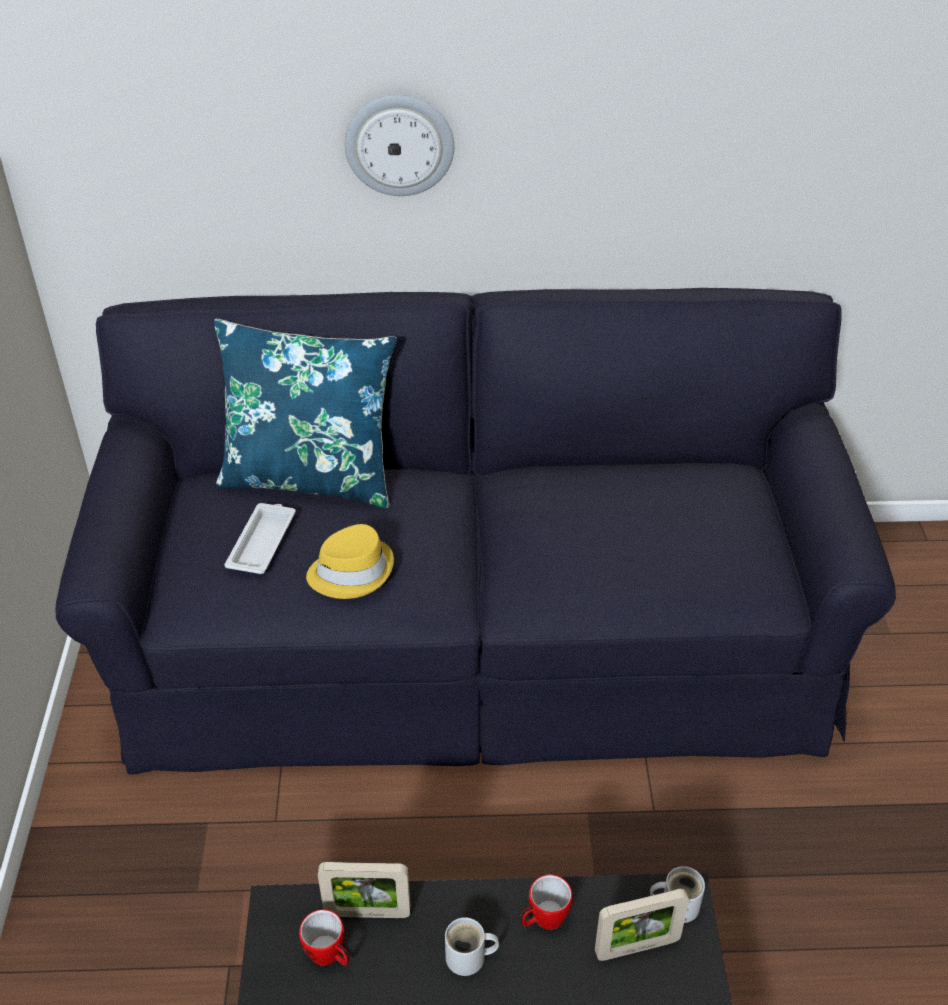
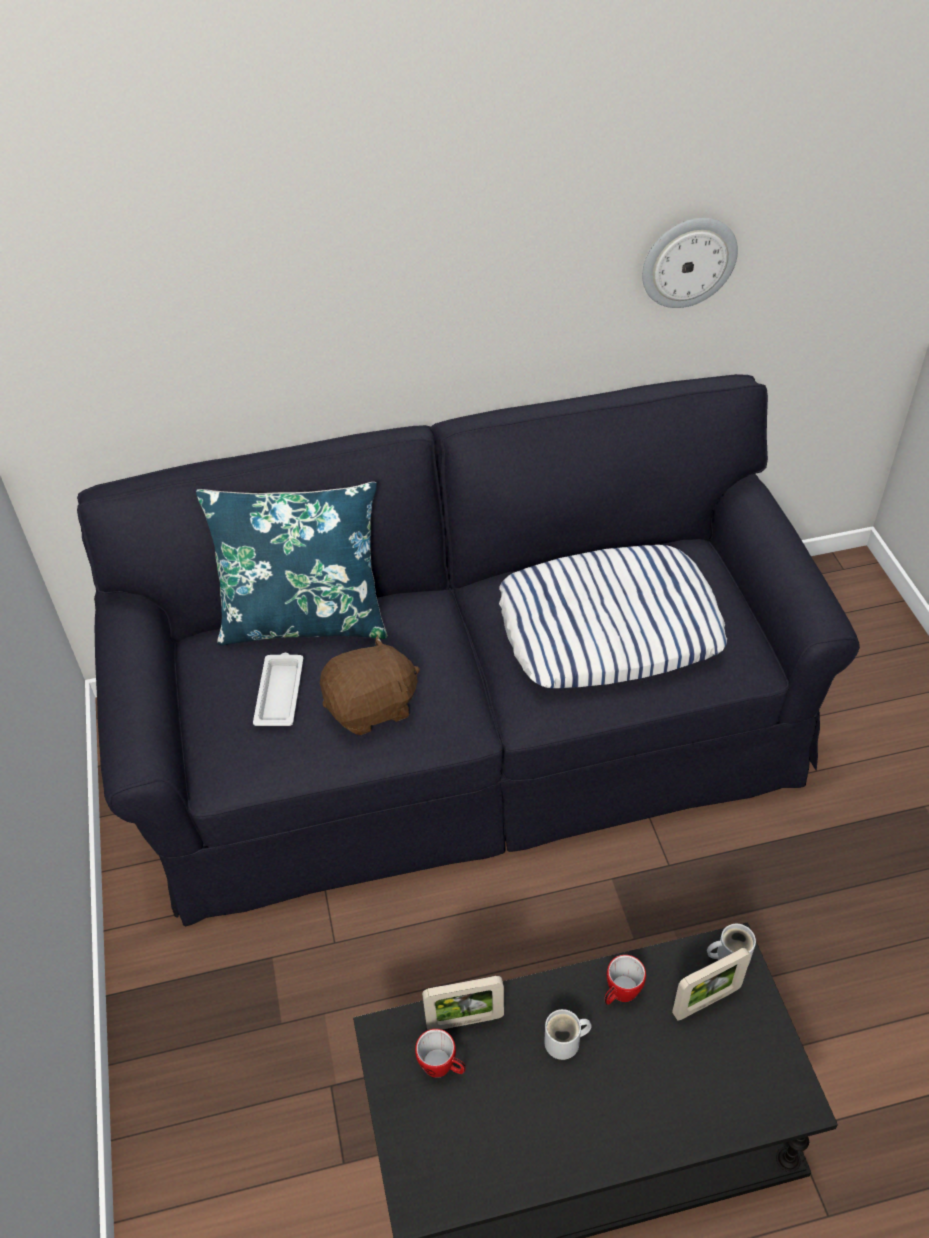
camera: 10 degrees left, 5 degrees up
yellow hat [306,524,394,599] -> brown plush toy [320,635,420,735]
wall clock [345,95,454,196] -> wall clock moved to [642,218,738,308]
none -> pillow [499,545,727,688]

